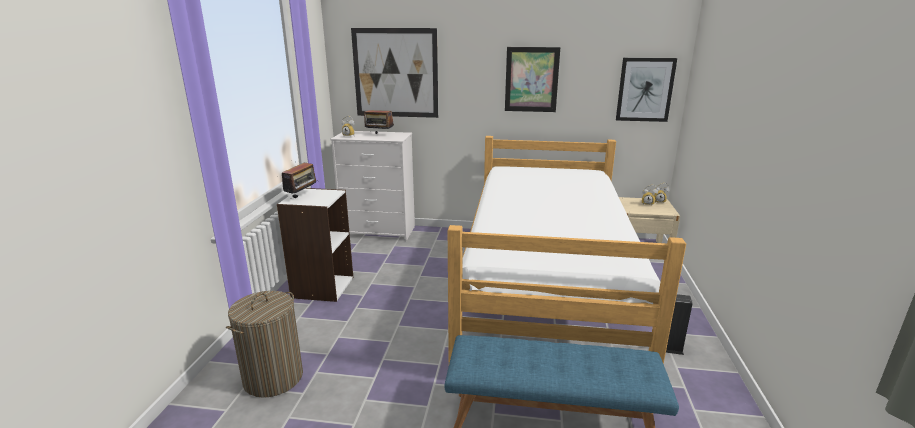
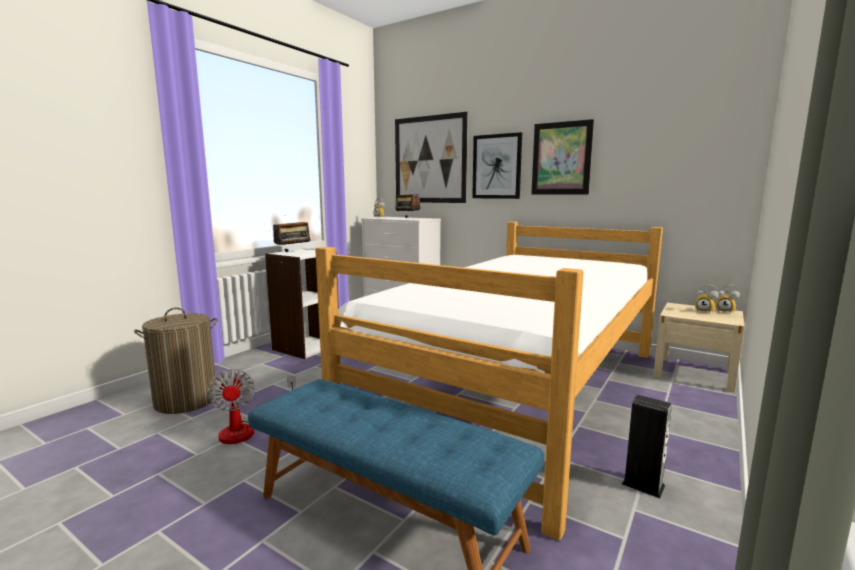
camera: 25 degrees right, 10 degrees down
picture [616,58,677,122] -> picture moved to [472,132,522,199]
none -> fan [207,369,296,444]

